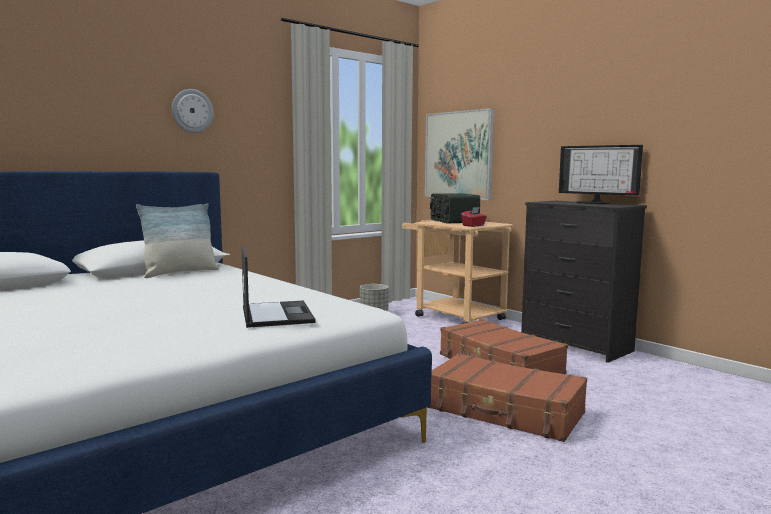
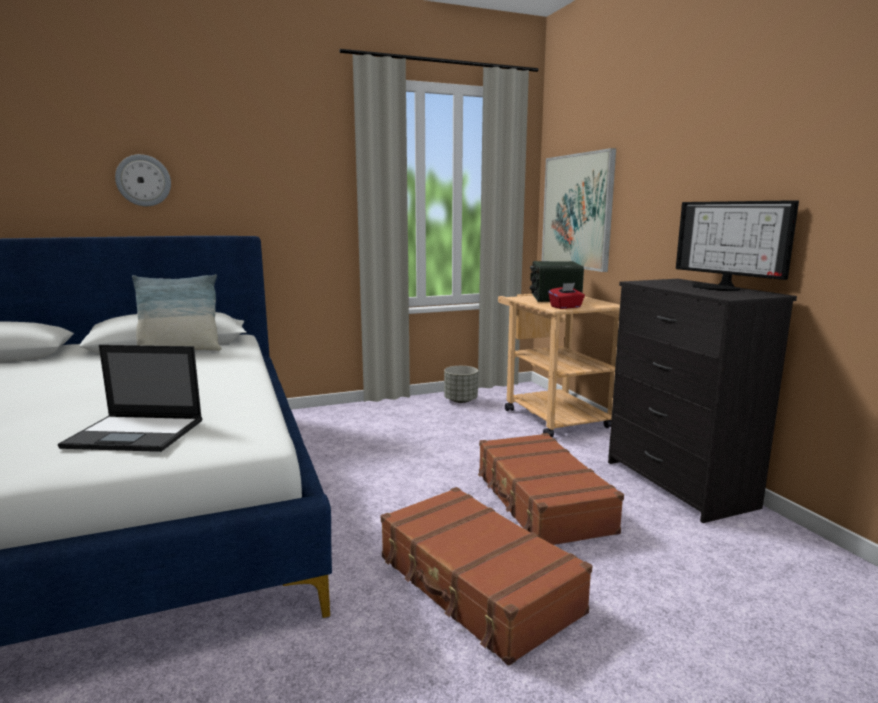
camera: 20 degrees right, 5 degrees up
wall clock [172,89,213,133] -> wall clock moved to [115,154,171,206]
laptop [241,246,316,328] -> laptop turned 90 degrees clockwise [58,345,202,452]

